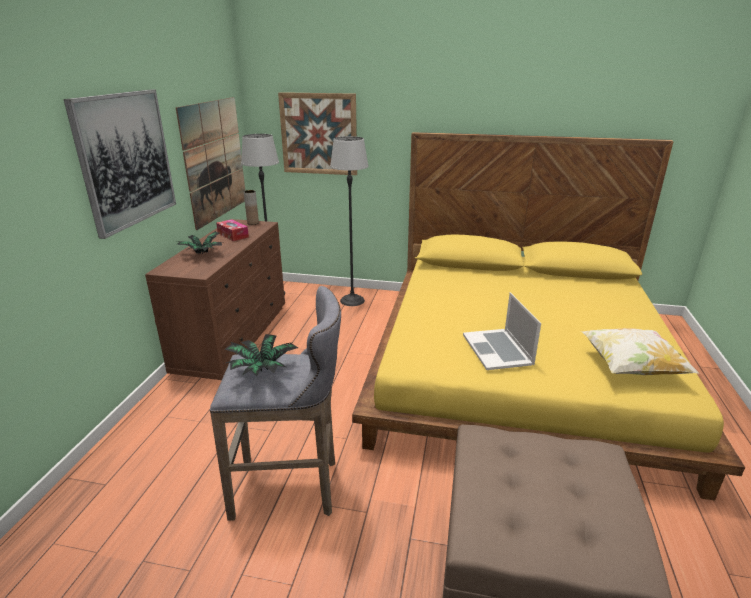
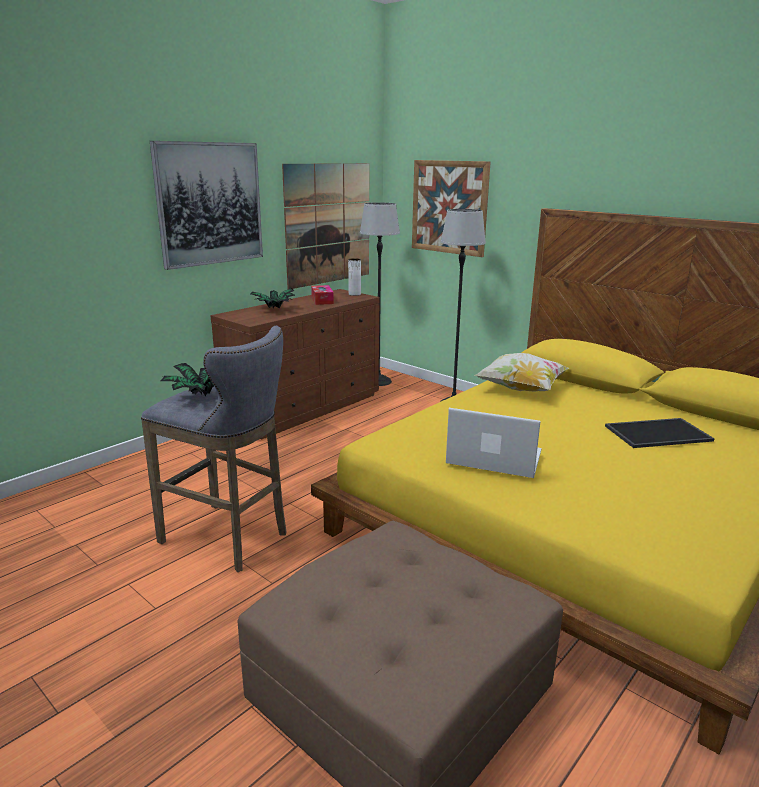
camera: 30 degrees right, 5 degrees down
brown vase [244,190,259,225] -> white vase [348,258,361,296]
laptop [463,292,541,370] -> laptop turned 90 degrees clockwise [446,408,541,478]
pillow [581,328,699,375] -> pillow moved to [474,353,569,391]
none -> tray [605,418,715,448]

